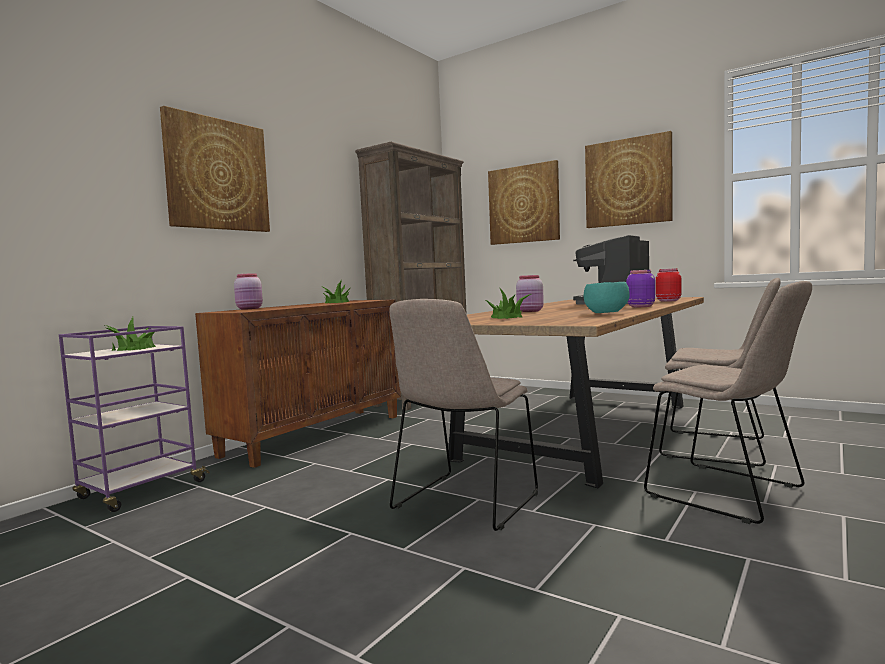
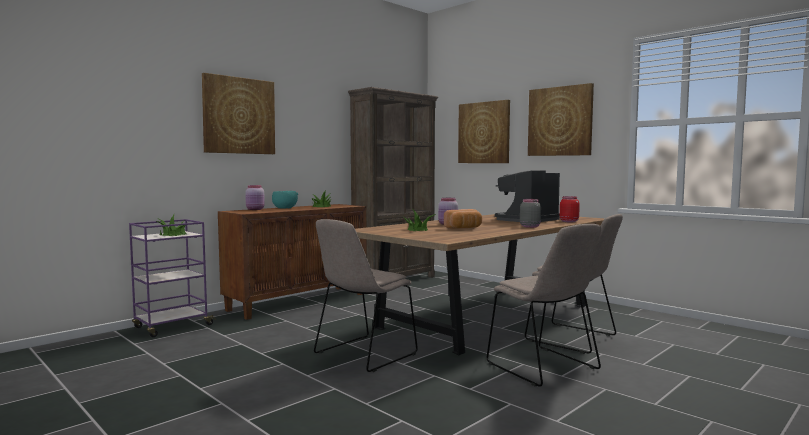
camera: 10 degrees right, 0 degrees up
turquoise bowl [584,282,630,313] -> turquoise bowl moved to [272,191,298,208]
purple jar [626,270,655,307] -> grey jar [520,199,541,228]
none -> bread [444,209,482,229]

